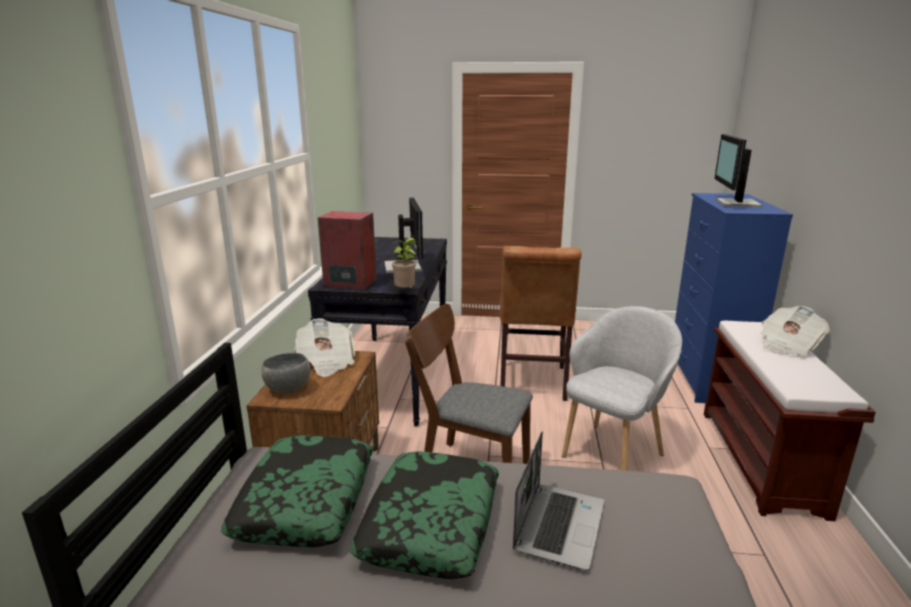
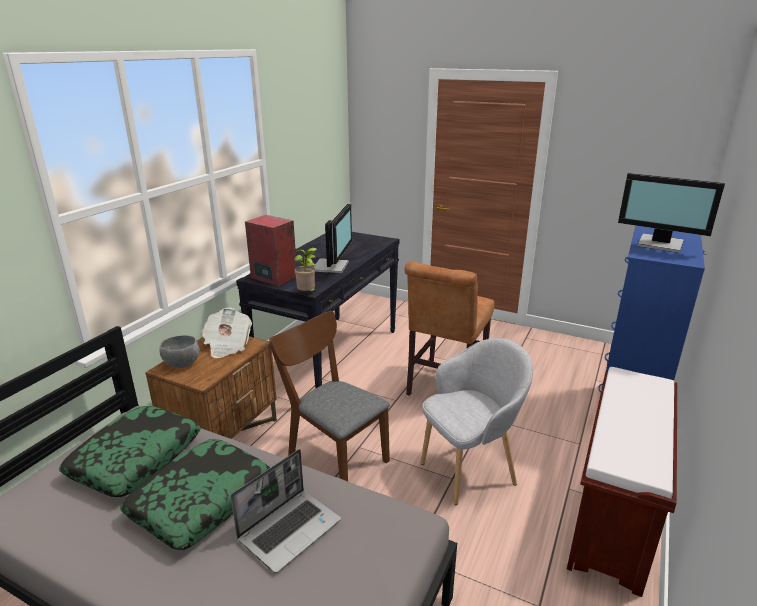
camera: 20 degrees right, 5 degrees up
monitor [714,134,763,208] -> monitor turned 90 degrees counterclockwise [618,173,725,253]
newspaper [761,306,830,356] -> none

